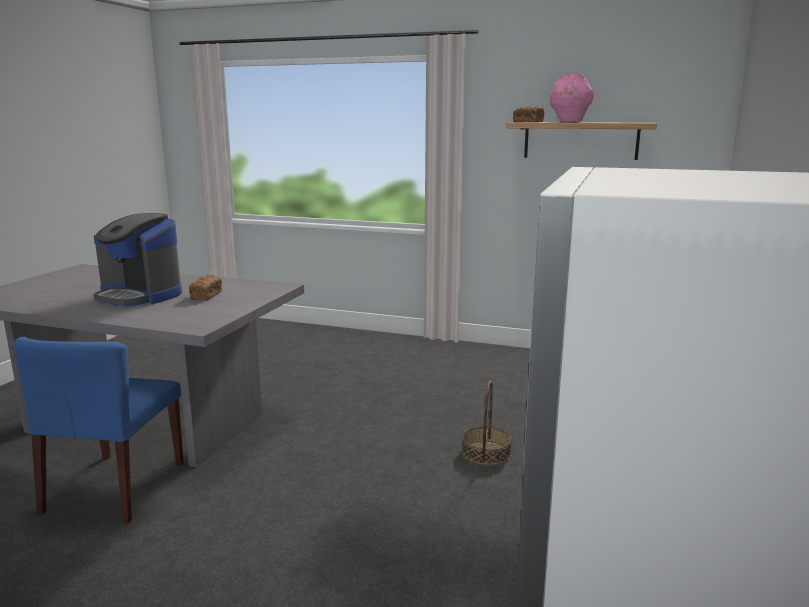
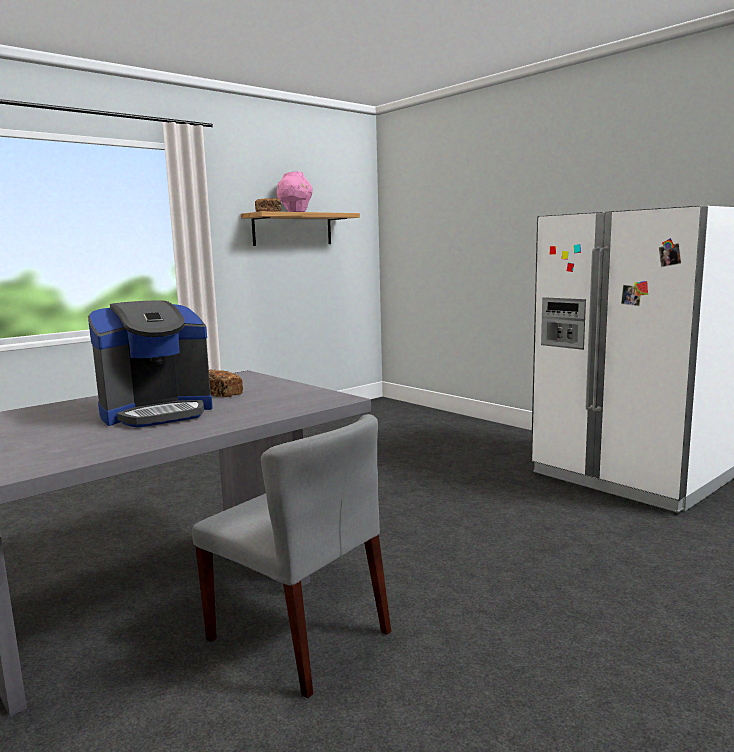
camera: 60 degrees left, 5 degrees down
blue chair [14,337,184,523] -> grey chair [192,414,391,699]
basket [462,381,512,466] -> none

